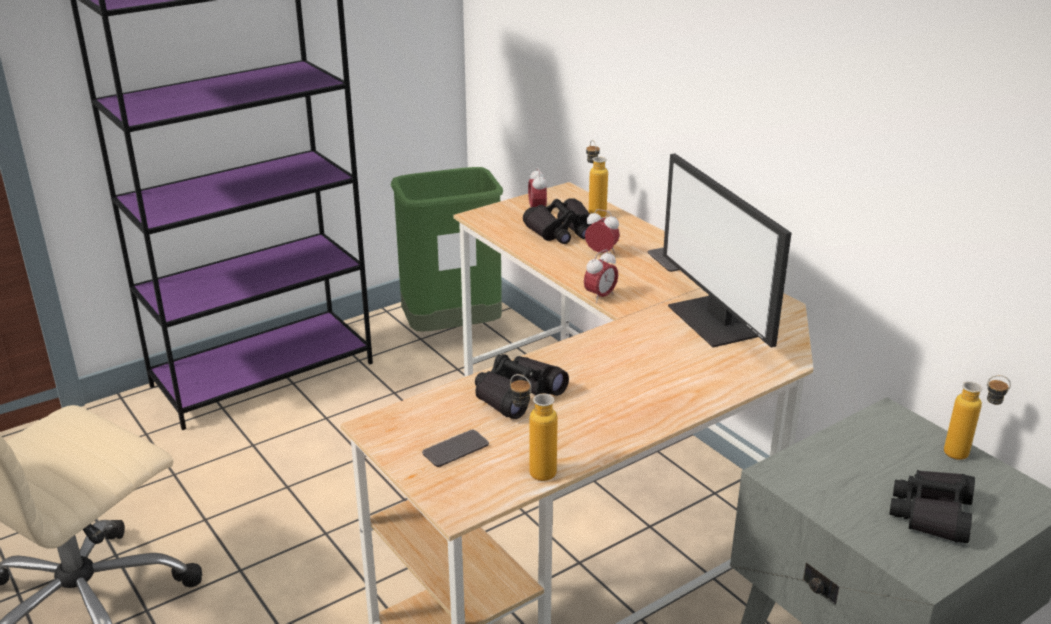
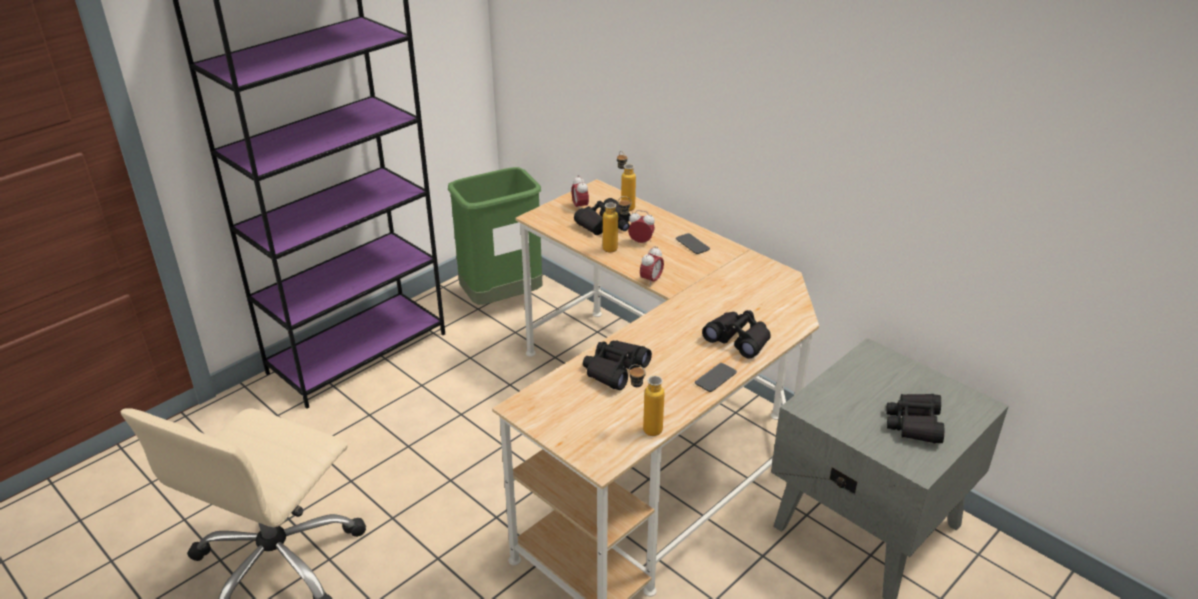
camera: 10 degrees left, 5 degrees up
phone [422,430,489,467] -> phone moved to [695,363,737,392]
monitor [663,154,791,347] -> none
bottle [944,375,1011,460] -> bottle moved to [603,196,631,252]
none -> black binoculars [702,310,771,358]

